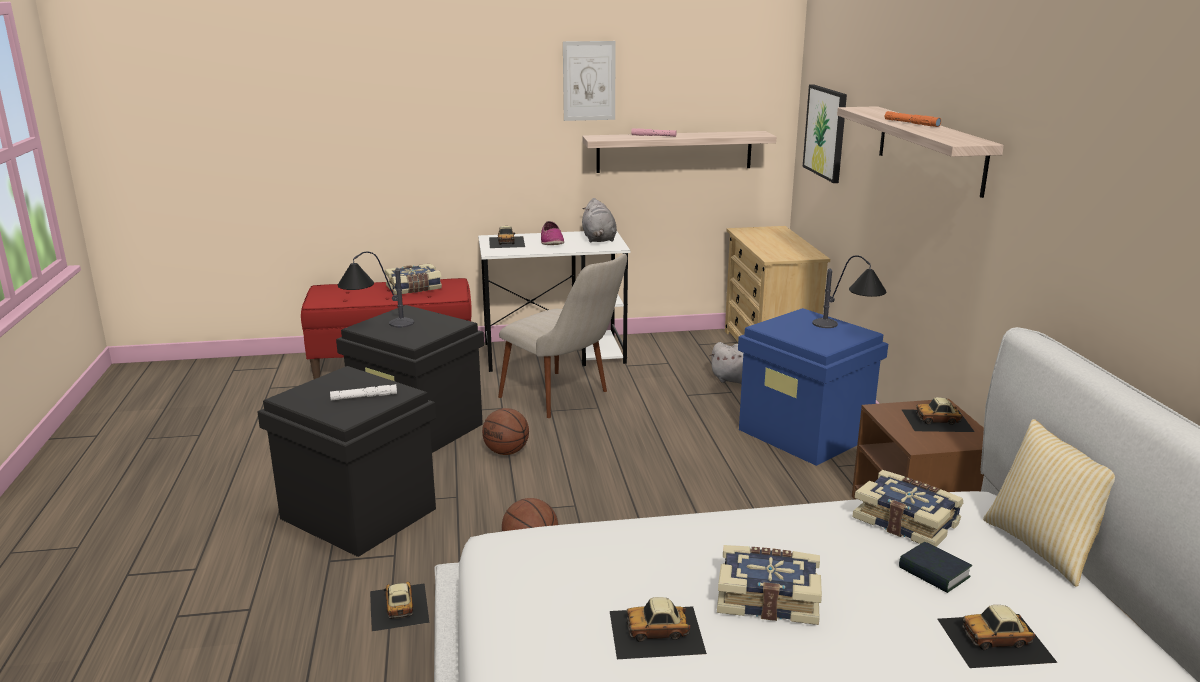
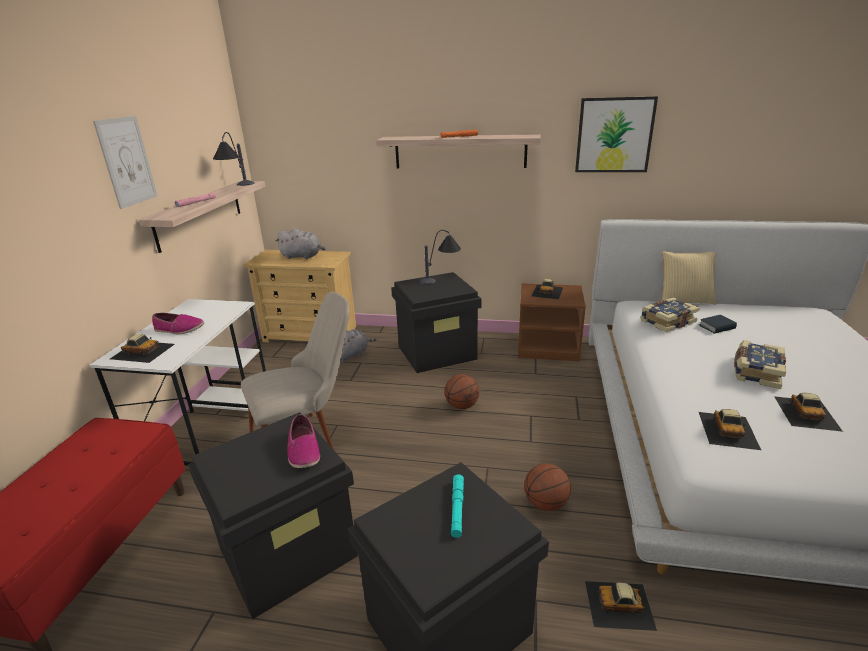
camera: 70 degrees left, 5 degrees up
white flashlight [330,384,397,401] -> turquoise flashlight [451,474,464,538]
table lamp [338,252,414,328] -> table lamp moved to [213,132,254,186]
book [385,263,442,295] -> none
basketball [482,408,529,455] -> basketball moved to [445,374,479,409]
grey plush toy [582,198,617,242] -> grey plush toy moved to [275,229,326,259]
blue storage box [738,308,888,466] -> black storage box [391,272,482,373]
picture [803,85,847,183] -> picture moved to [575,96,658,172]
toy car [937,605,1058,668] -> toy car moved to [699,409,761,450]
none -> shoe [287,414,320,468]

